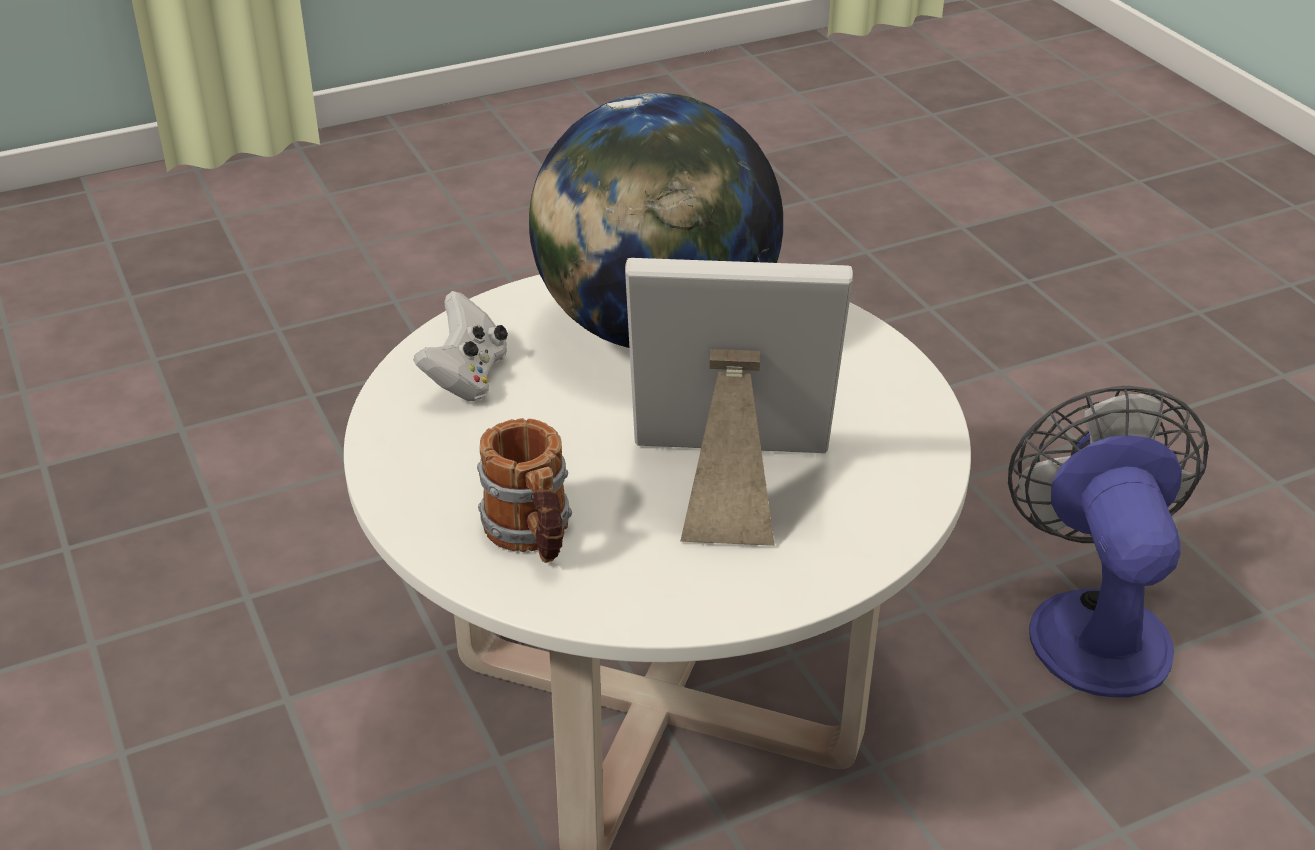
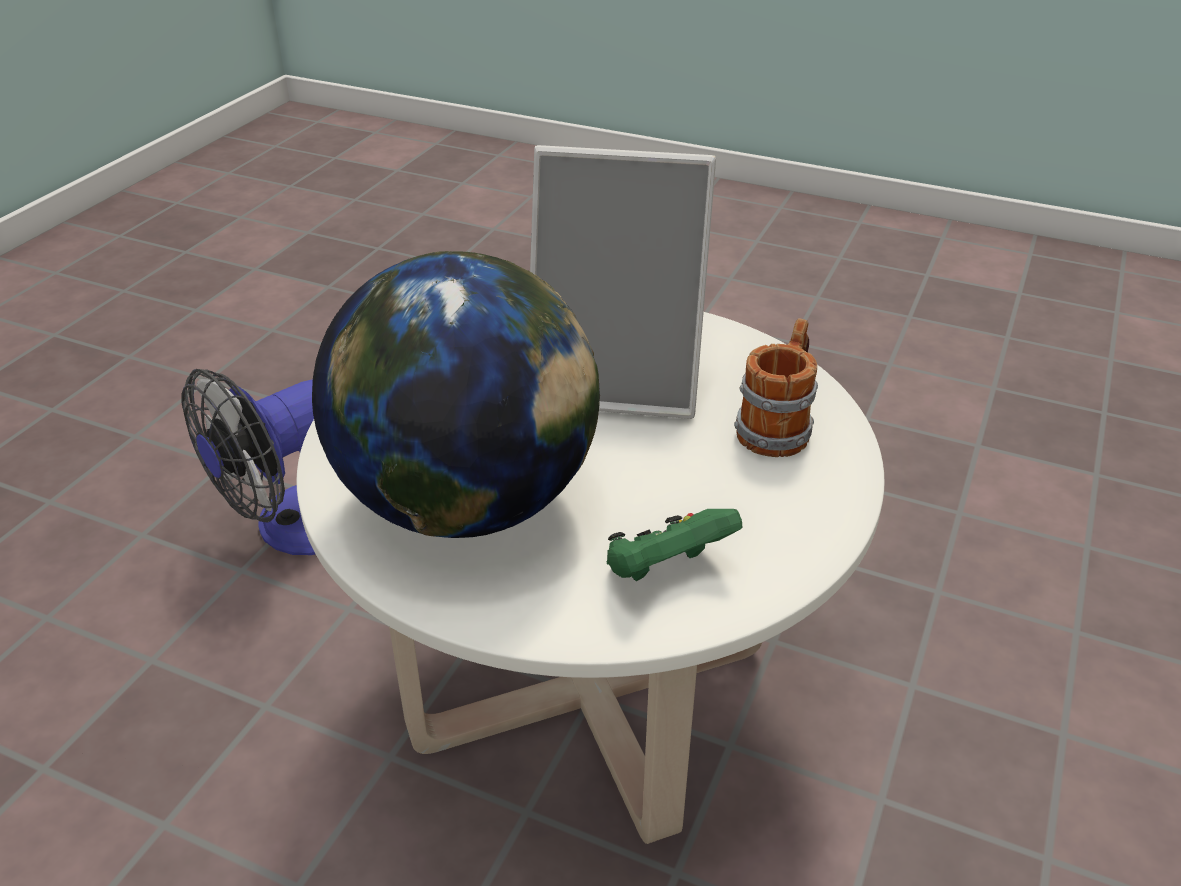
camera: 130 degrees left, 0 degrees up
white game controller [414,291,508,401] -> green game controller [607,509,742,581]
picture frame [625,258,853,546] -> picture frame turned 45 degrees counterclockwise [530,145,716,419]

